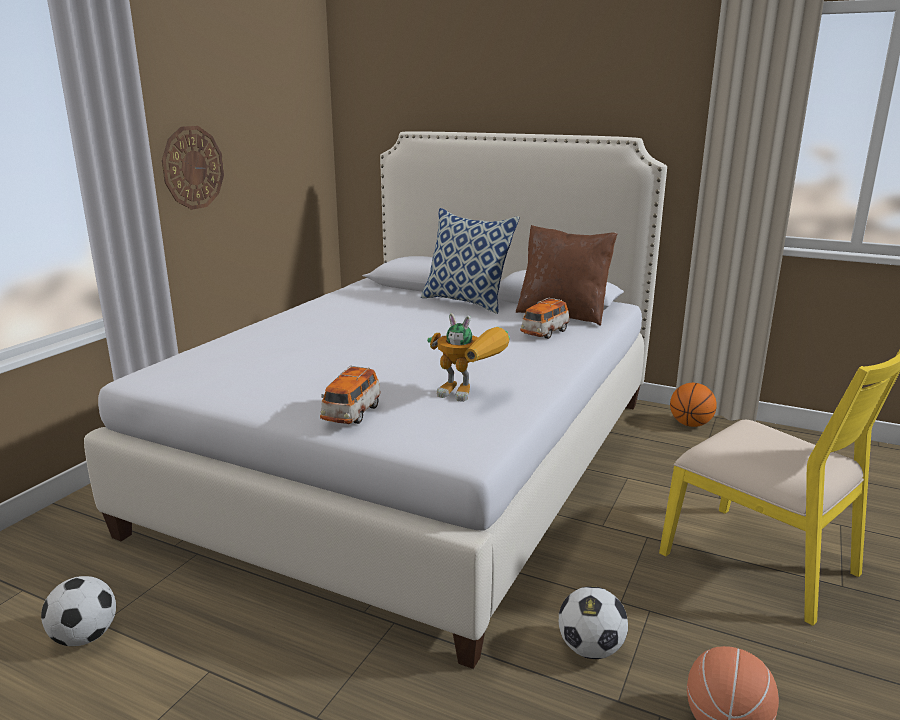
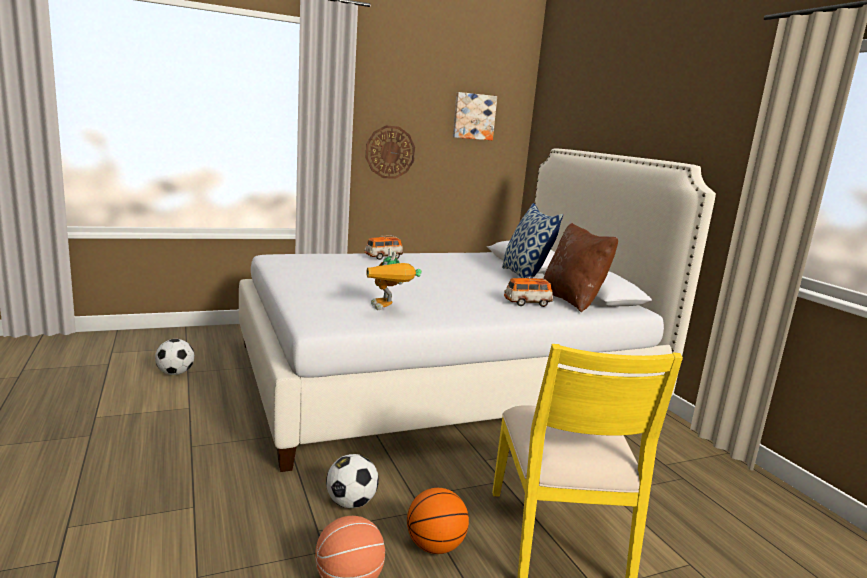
camera: 40 degrees right, 5 degrees down
toy car [320,365,381,424] -> toy car moved to [364,235,403,260]
basketball [670,383,717,427] -> basketball moved to [407,488,469,554]
none -> picture [453,92,497,140]

